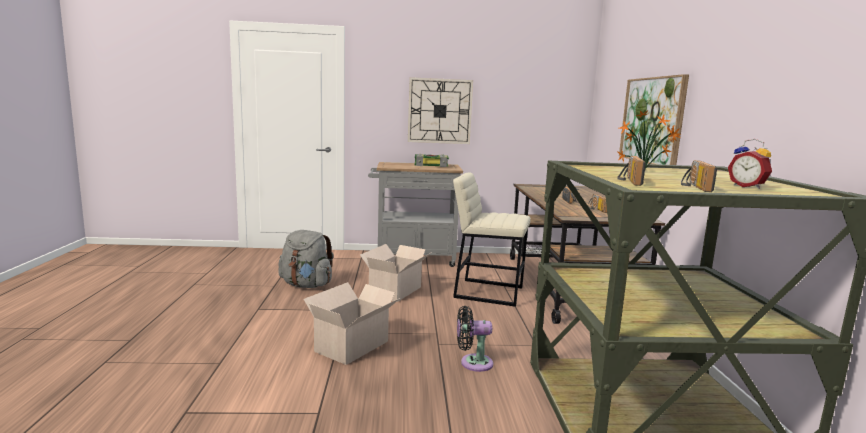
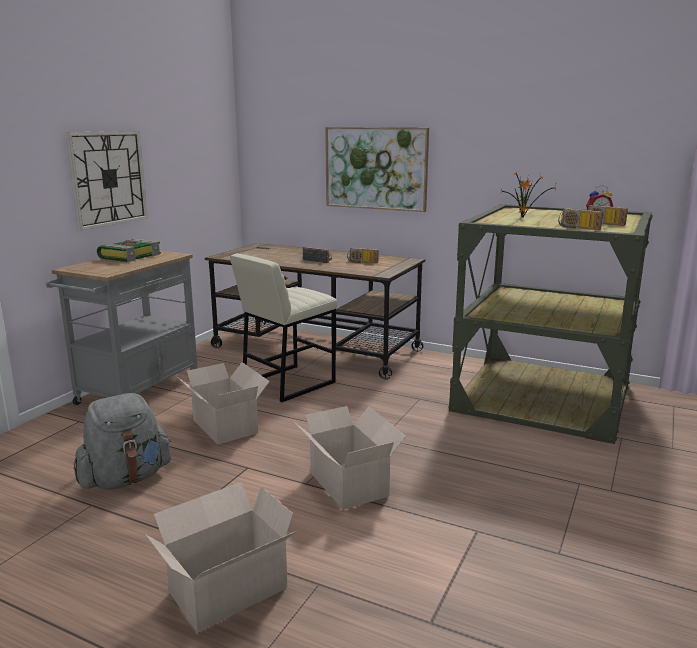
camera: 60 degrees left, 5 degrees up
black fan [457,306,493,372] -> none
none -> cardboard box [145,482,297,632]

